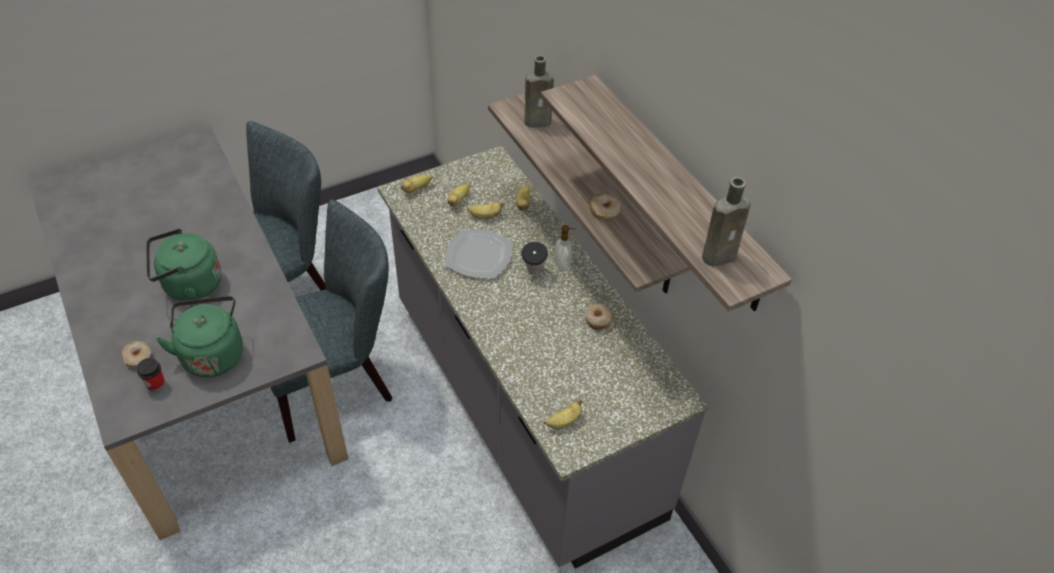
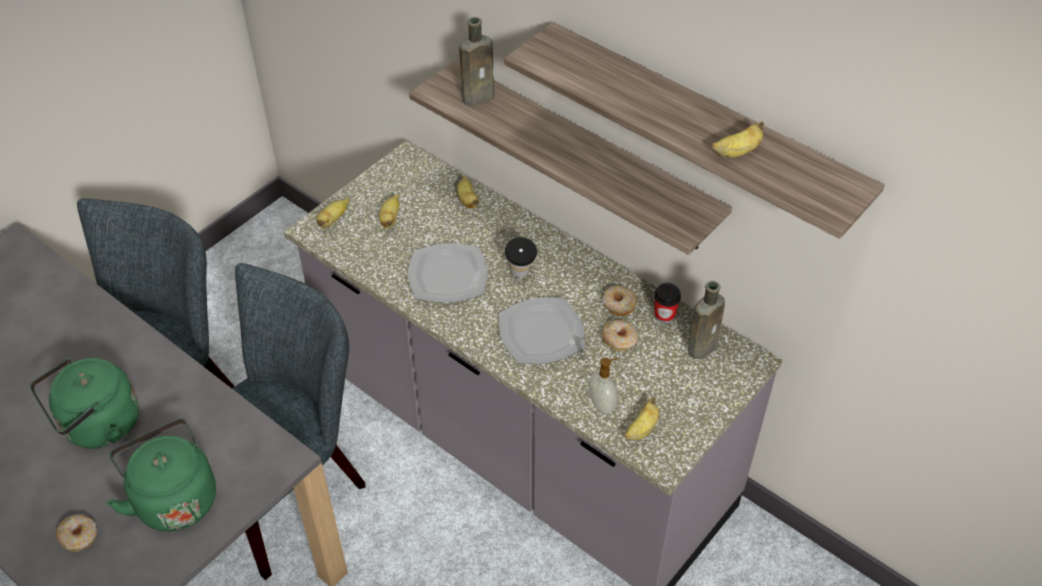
camera: 20 degrees left, 0 degrees up
cup [137,358,165,392] -> cup moved to [654,283,681,324]
banana [467,202,504,219] -> banana moved to [712,121,764,158]
soap dispenser [555,225,576,271] -> soap dispenser moved to [588,358,618,415]
donut [589,193,621,221] -> donut moved to [602,319,638,351]
brown bottle [702,177,751,267] -> brown bottle moved to [688,281,725,359]
none -> plate [499,297,585,364]

